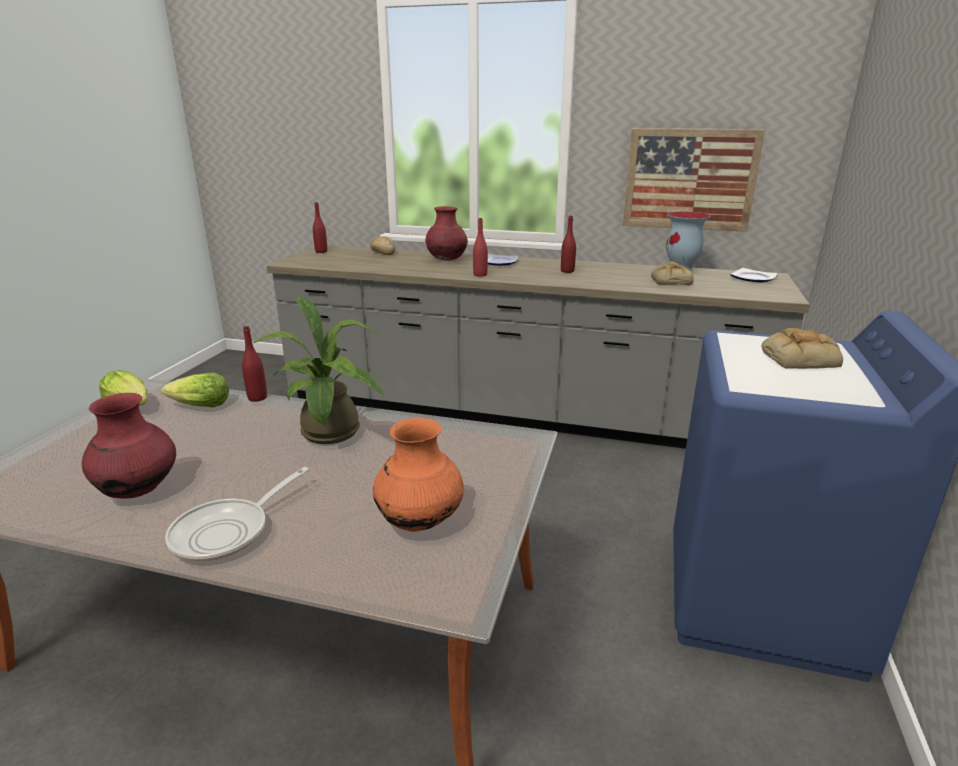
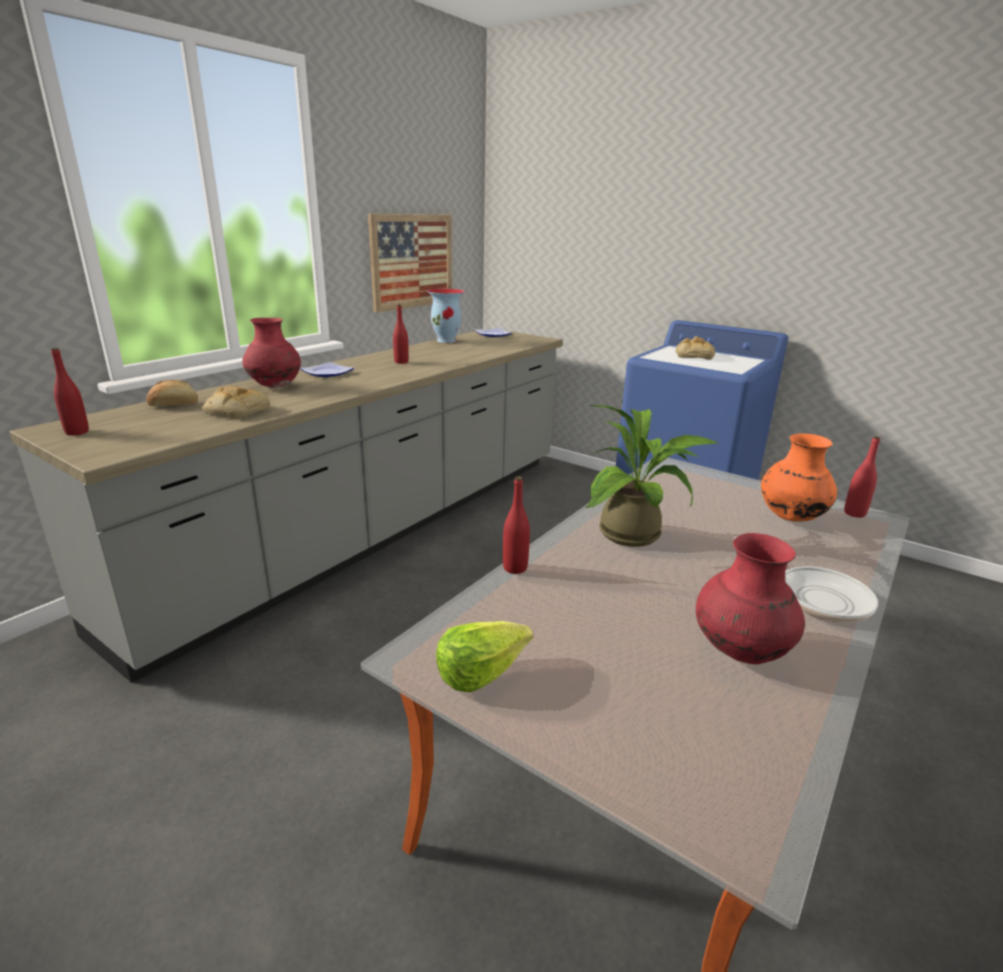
camera: 70 degrees left, 0 degrees up
lettuce [161,373,229,407] -> none
red bottle [473,218,488,277] -> red bottle moved to [844,436,880,518]
bread [651,261,694,285] -> bread moved to [202,386,270,419]

